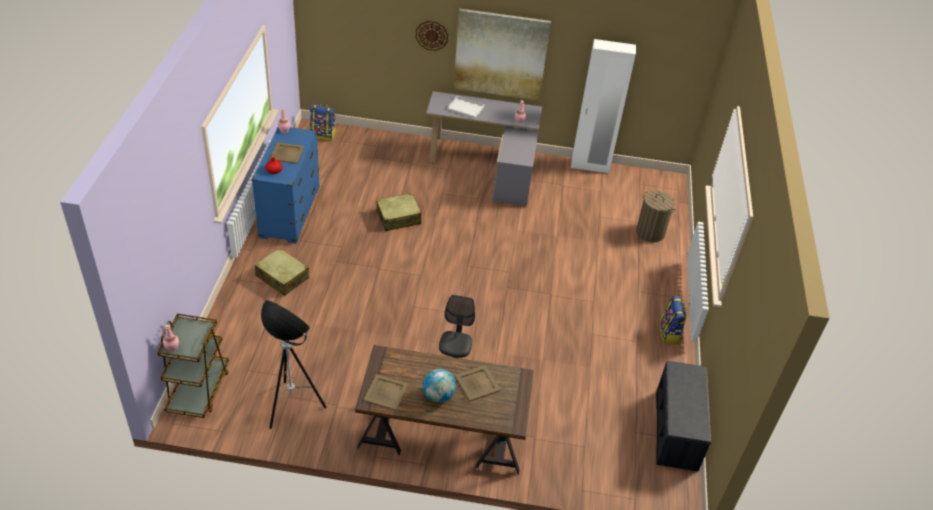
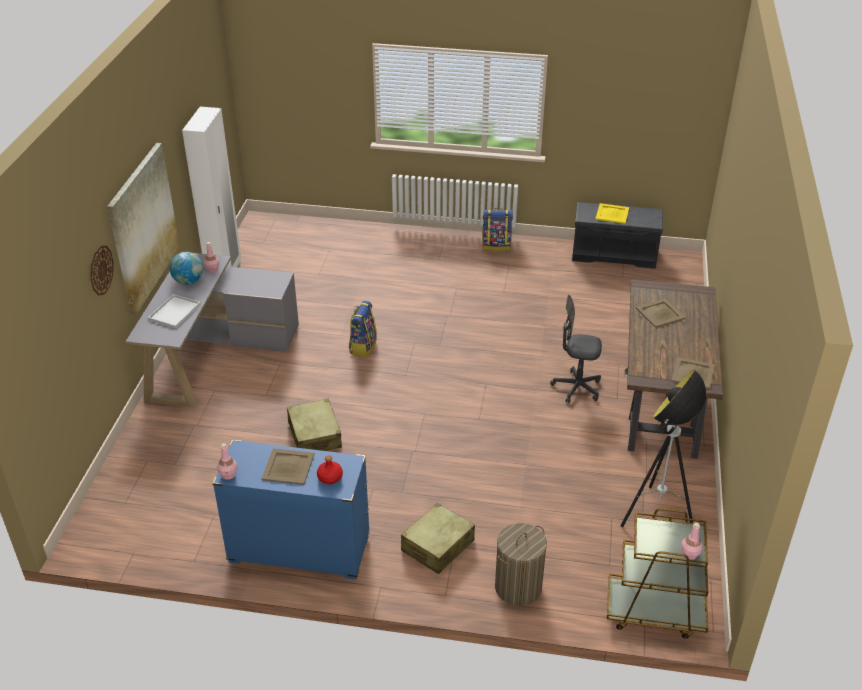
camera: 85 degrees left, 5 degrees down
backpack [310,104,336,141] -> backpack moved to [349,301,377,357]
globe [422,369,456,403] -> globe moved to [170,252,203,285]
laundry basket [636,191,676,242] -> laundry basket moved to [495,523,547,606]
none -> yellow tray [595,203,629,224]

